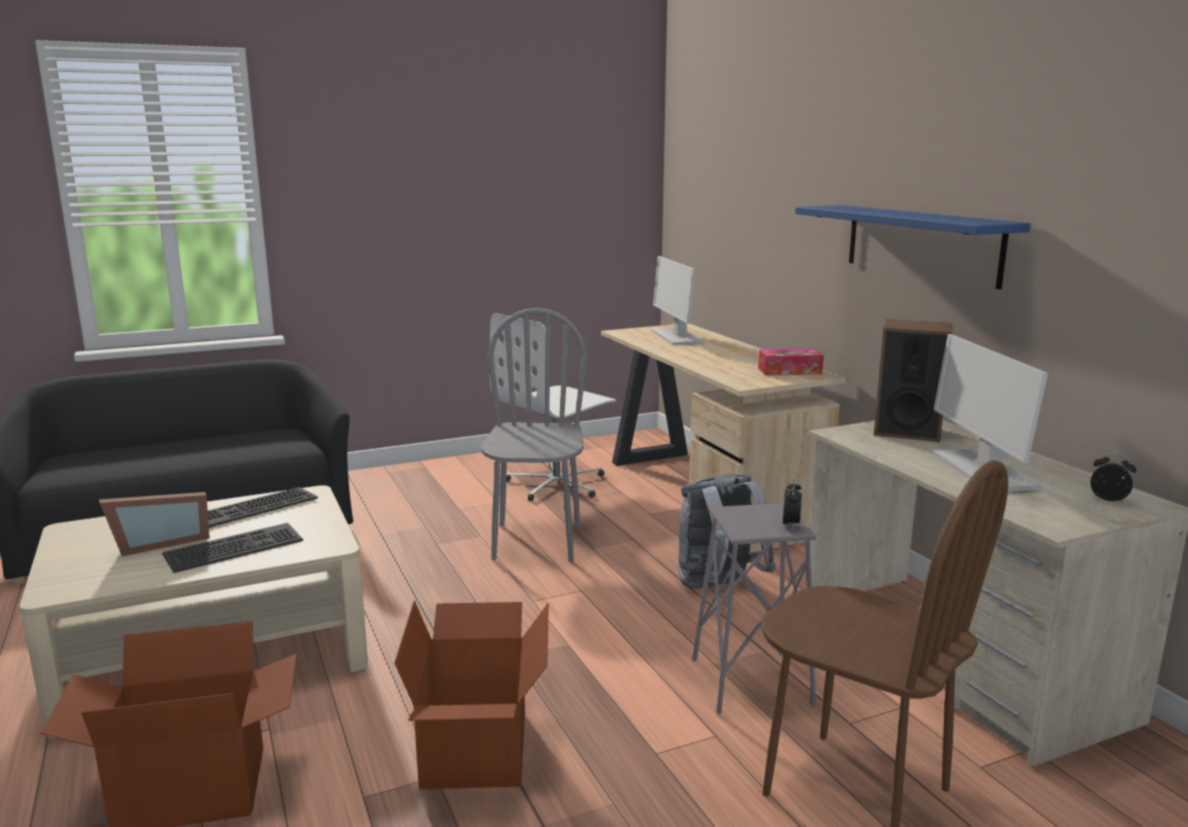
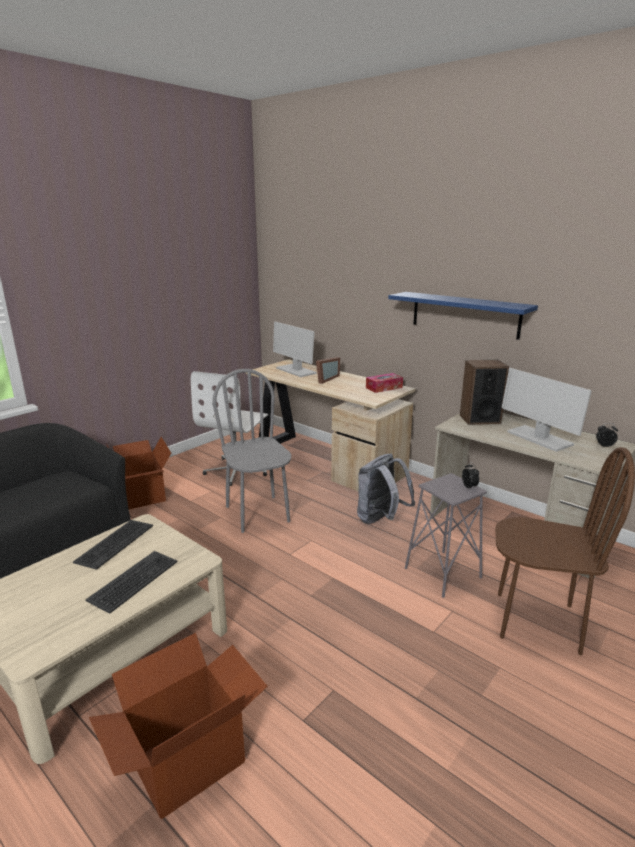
camera: 25 degrees left, 5 degrees up
picture frame [99,492,210,556] -> picture frame moved to [316,357,340,384]
cardboard box [394,600,549,789] -> cardboard box moved to [107,437,171,509]

